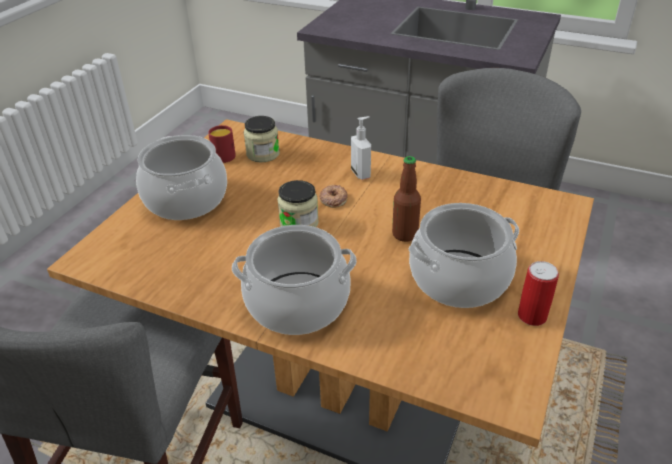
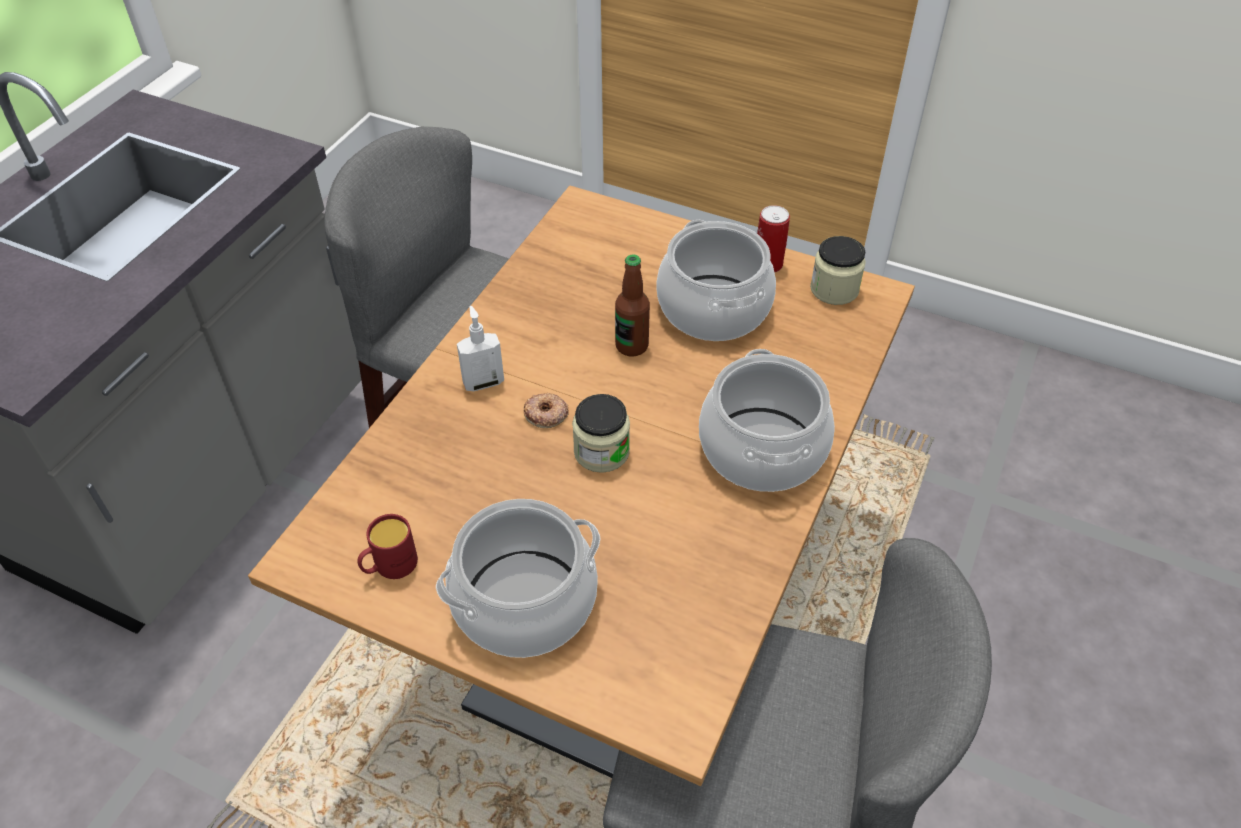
camera: 90 degrees left, 10 degrees up
jar [244,116,280,162] -> jar moved to [810,236,866,305]

